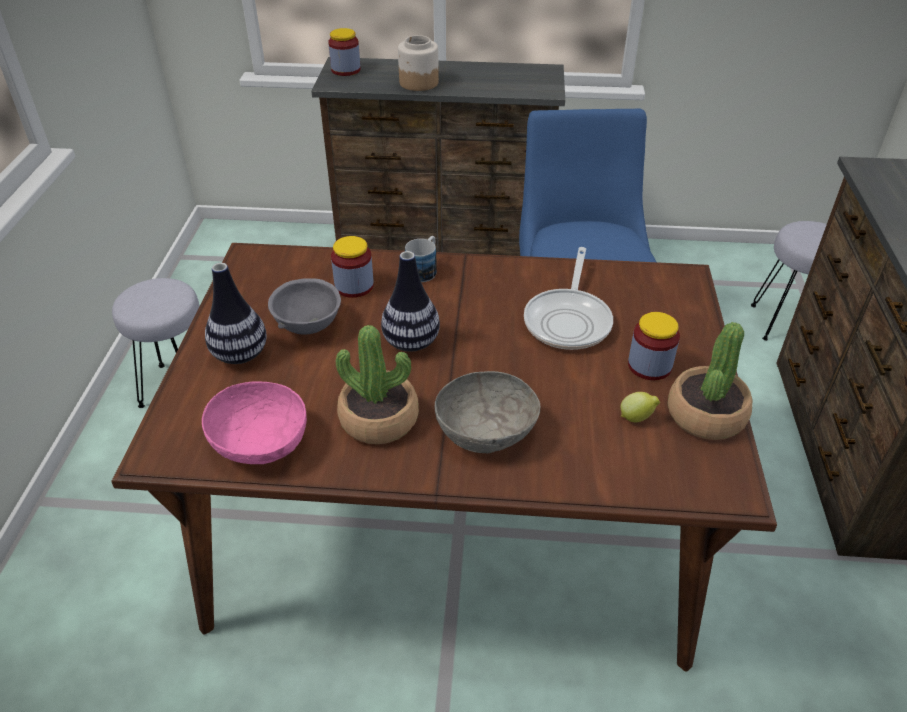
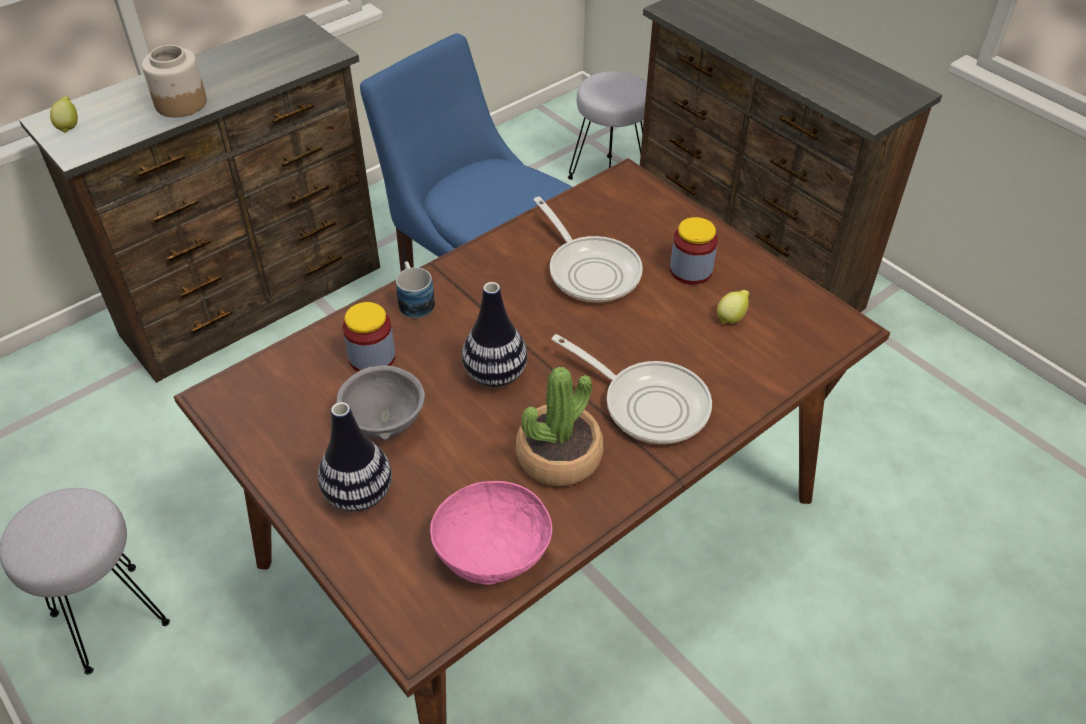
camera: 45 degrees left, 5 degrees up
jar [328,28,361,76] -> lemon [50,96,78,133]
grey bowl [435,371,540,453] -> frying pan [552,334,712,444]
potted plant [668,322,752,440] -> none

